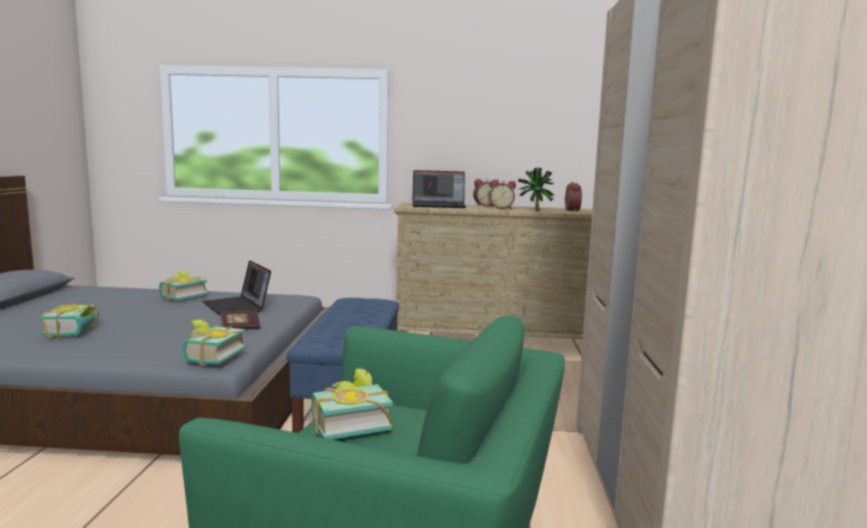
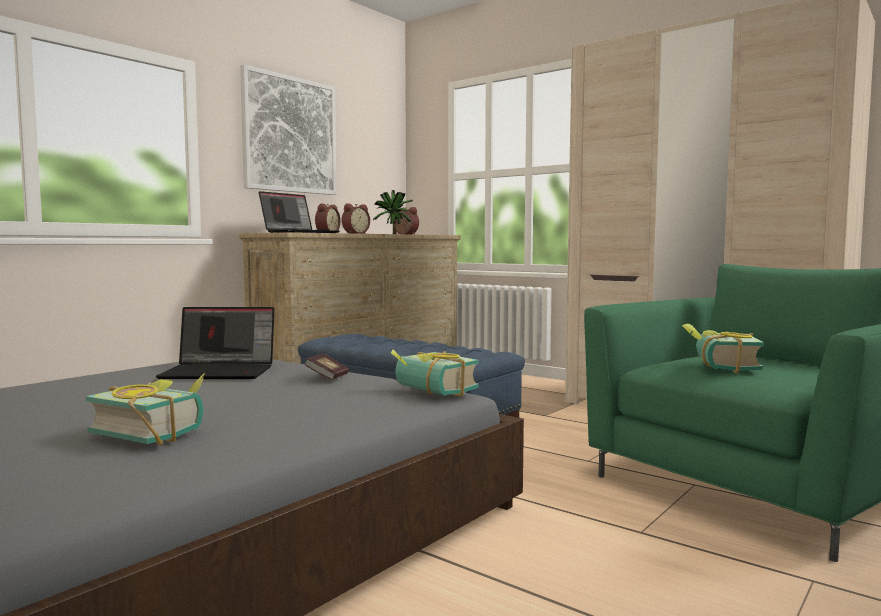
camera: 55 degrees left, 5 degrees down
book [159,270,208,301] -> none
none -> picture [240,64,337,195]

